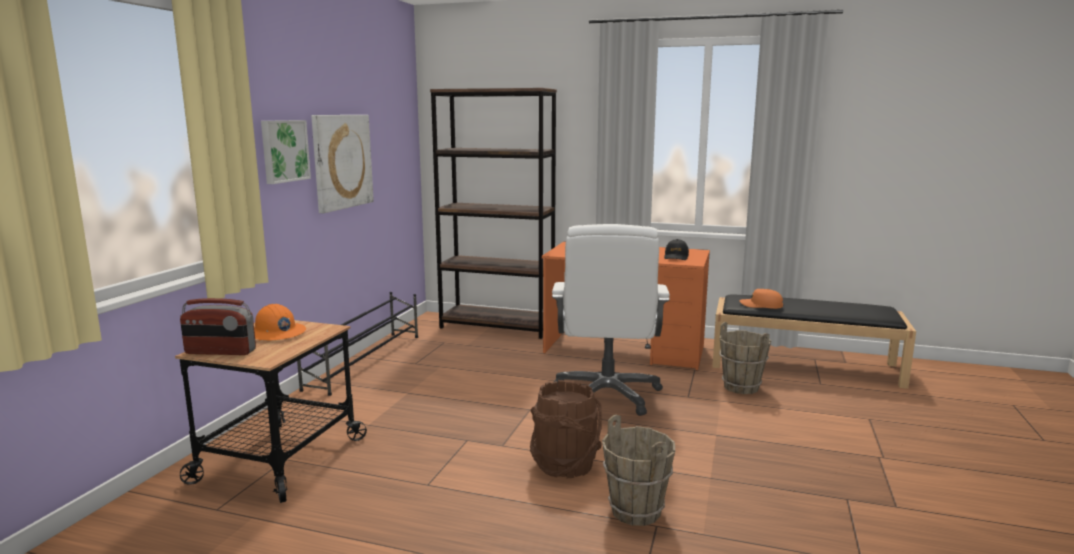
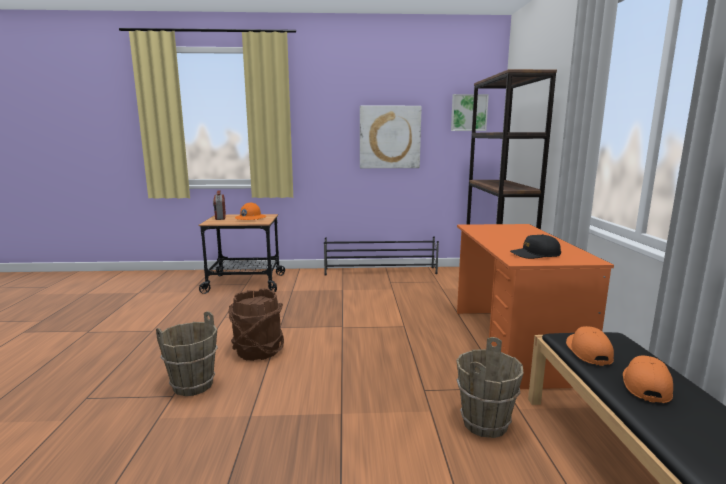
camera: 70 degrees right, 0 degrees up
picture [261,120,311,184] -> picture moved to [451,94,489,131]
white office chair [552,224,670,416] -> none
none -> orange cap [623,355,673,403]

